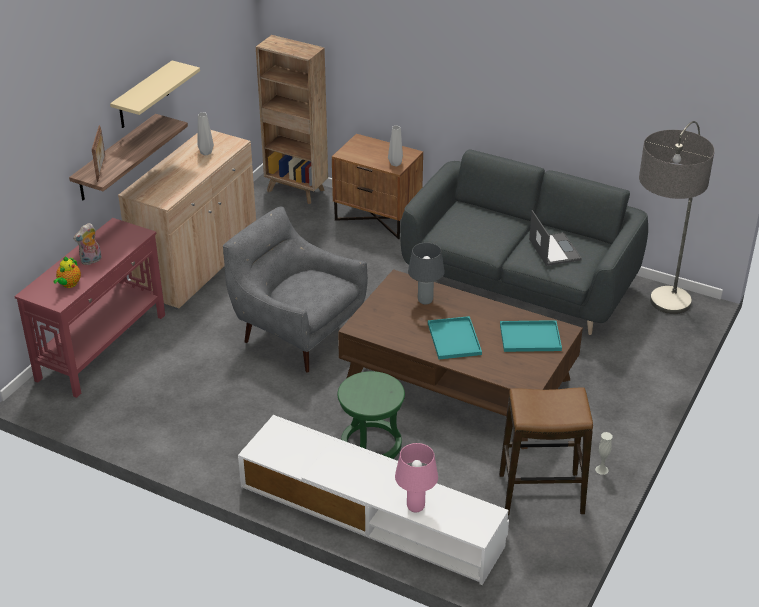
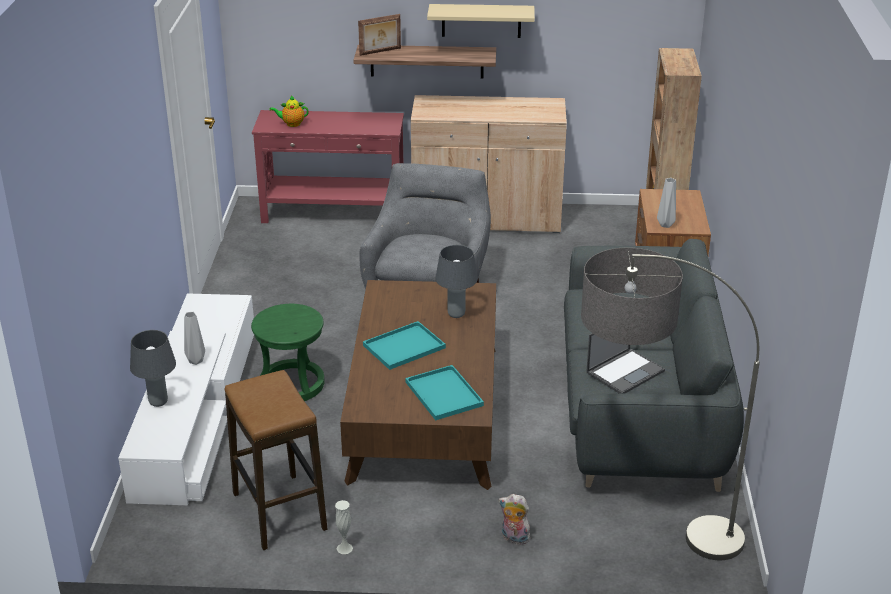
camera: 65 degrees right, 5 degrees down
plush toy [73,223,102,265] -> plush toy moved to [499,494,530,546]
grey vase [197,113,214,155] -> grey vase moved to [184,312,205,365]
pink table lamp [395,443,438,512] -> grey table lamp [130,330,176,407]

